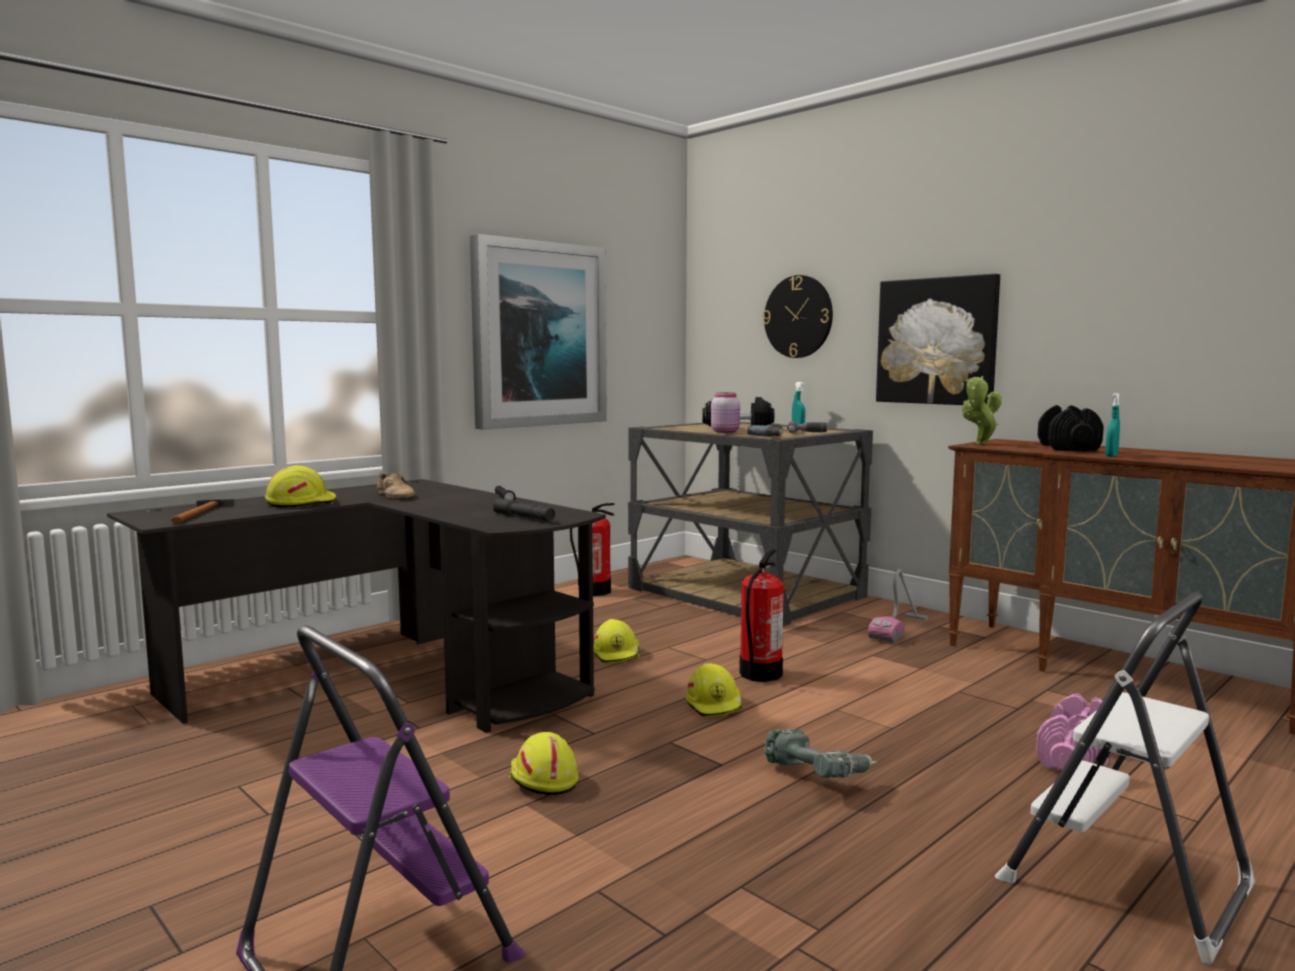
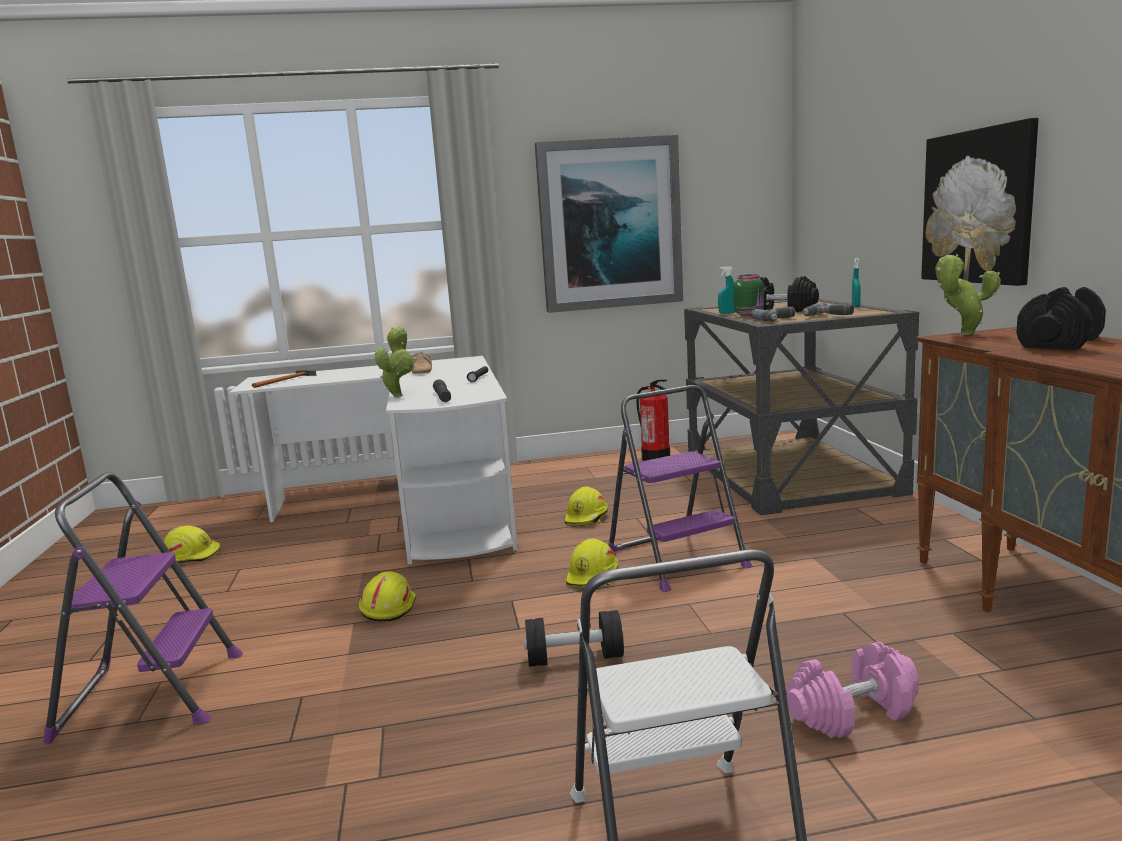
camera: 35 degrees right, 5 degrees up
black desk [107,479,606,733] -> white desk [229,356,518,565]
yellow hard hat [265,466,337,508] -> yellow hard hat moved to [164,526,221,563]
pink jar [711,393,740,433] -> green jar [734,274,764,316]
fire extinguisher [739,549,784,682] -> purple step ladder [608,385,753,592]
wall clock [763,275,833,358] -> none
power drill [765,729,878,778] -> black dumbbell [524,610,624,667]
vacuum cleaner [868,569,929,643] -> none
turquoise spray bottle [1105,393,1120,457] -> turquoise spray bottle moved to [718,266,735,314]
none -> potted plant [375,327,414,397]

